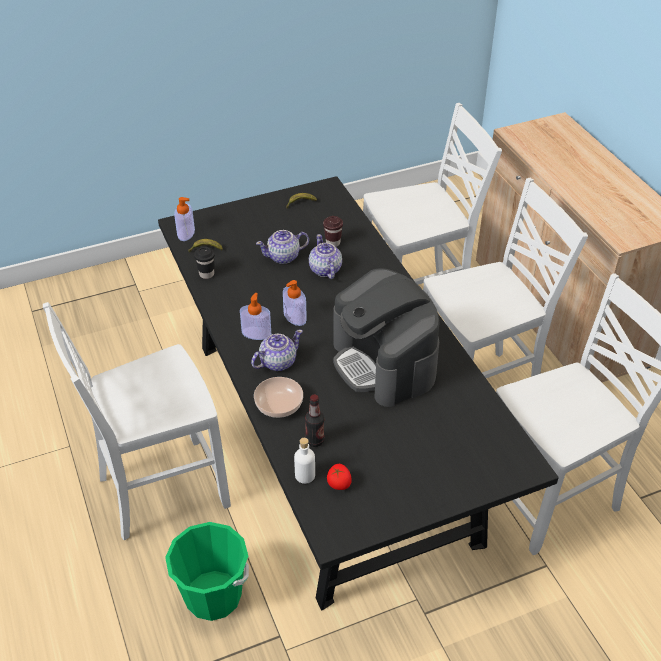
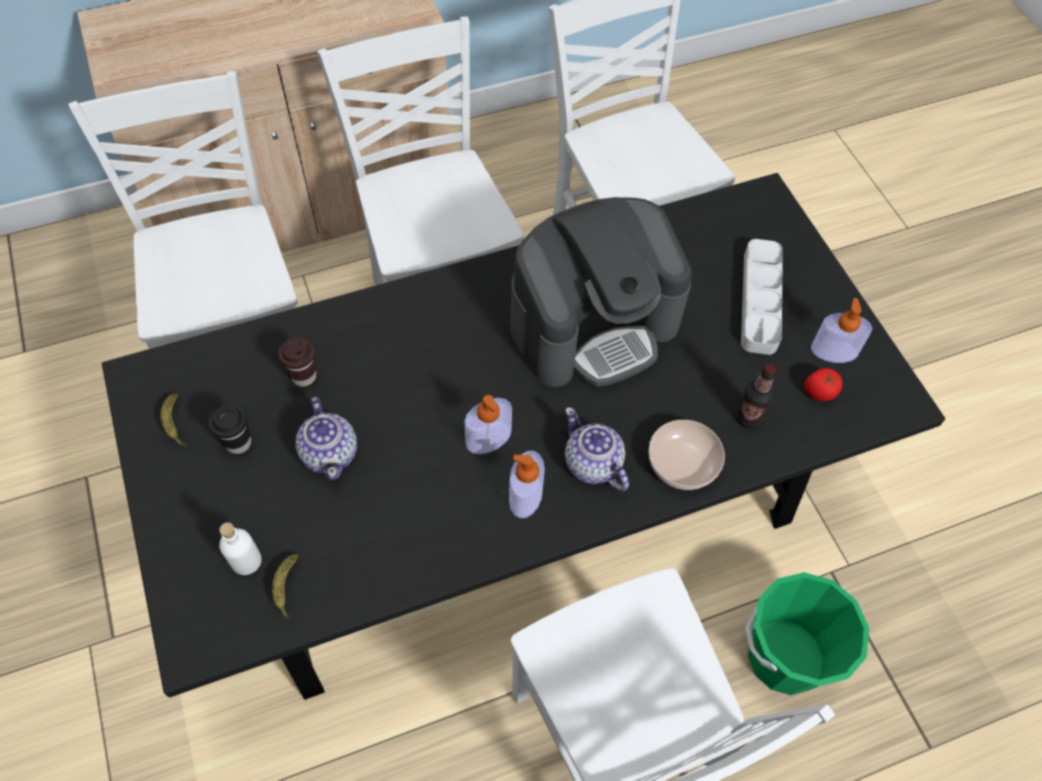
camera: 90 degrees left, 15 degrees up
soap dispenser [174,197,195,241] -> soap dispenser moved to [811,298,872,363]
black cup [194,247,215,279] -> black cup moved to [209,404,251,454]
white bottle [294,438,315,484] -> white bottle moved to [219,522,262,575]
teapot [309,234,342,279] -> none
none -> grey tray [741,239,783,355]

